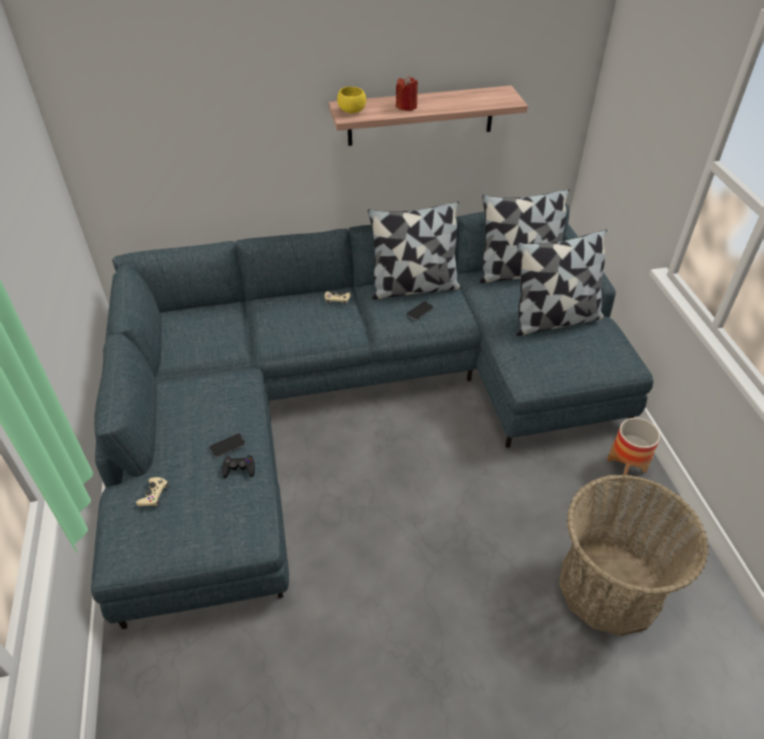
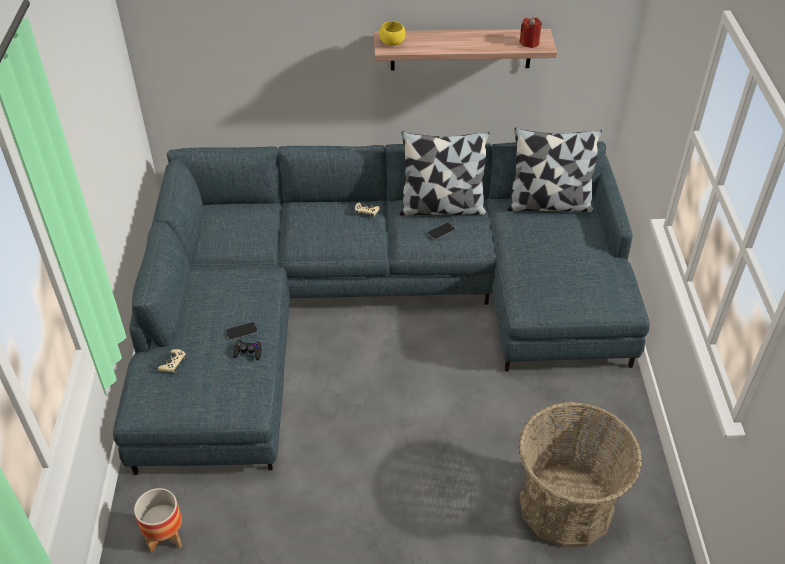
camera: 10 degrees right, 0 degrees up
red candle [396,76,418,111] -> red candle moved to [519,17,542,48]
pillow [516,229,607,336] -> none
planter [607,418,660,475] -> planter moved to [134,488,182,553]

